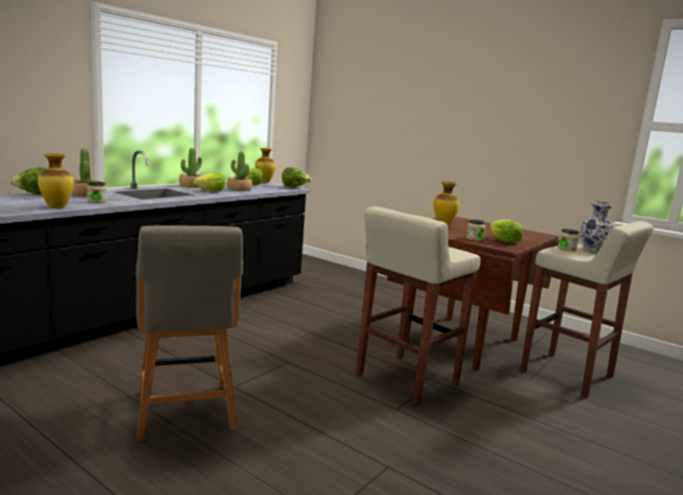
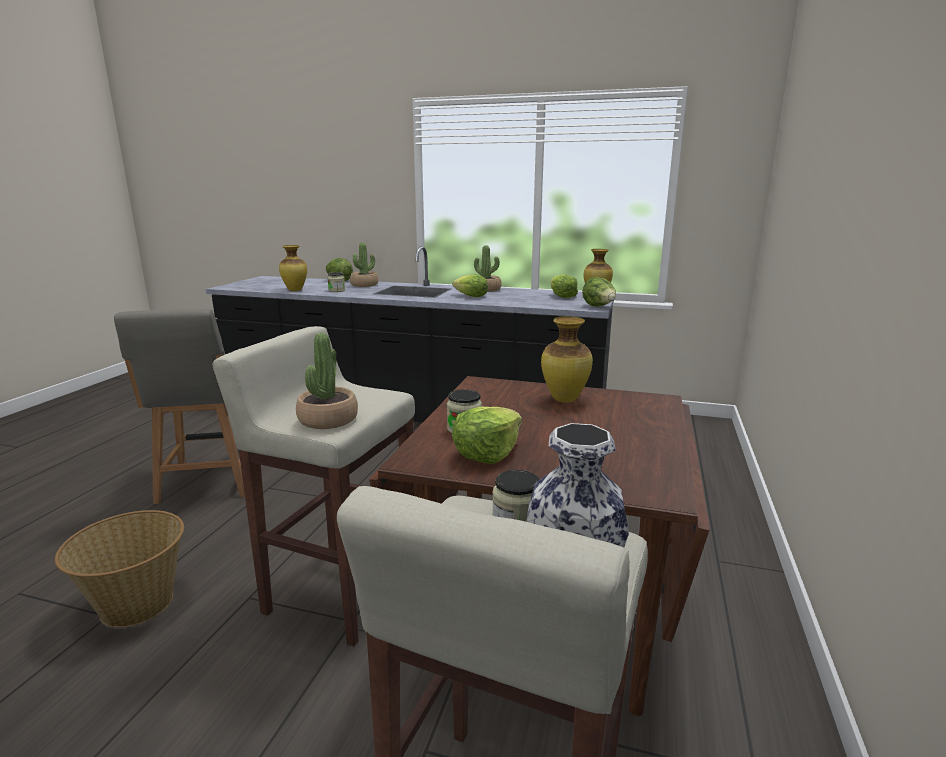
camera: 70 degrees right, 5 degrees up
grey chair [136,225,243,441] -> grey chair turned 60 degrees counterclockwise [114,309,245,504]
potted plant [227,152,252,191] -> potted plant moved to [296,333,358,429]
none -> basket [55,510,184,627]

